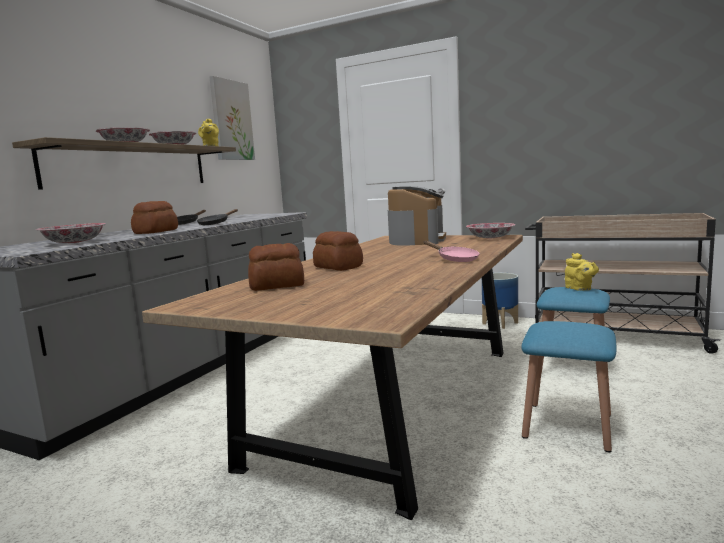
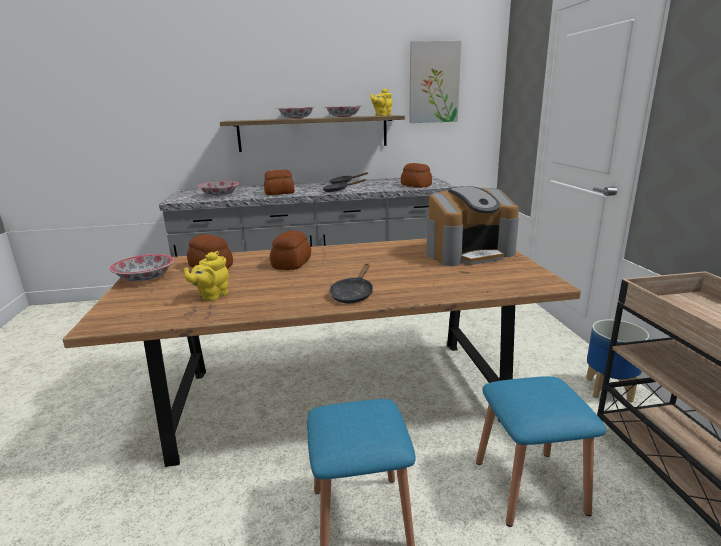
camera: 55 degrees right, 10 degrees up
pink frying pan [424,241,479,262] -> black frying pan [329,264,373,303]
bowl [466,223,515,239] -> bowl moved to [109,254,174,281]
yellow teapot [565,253,599,291] -> yellow teapot moved to [184,251,229,301]
none -> bread [401,163,432,188]

